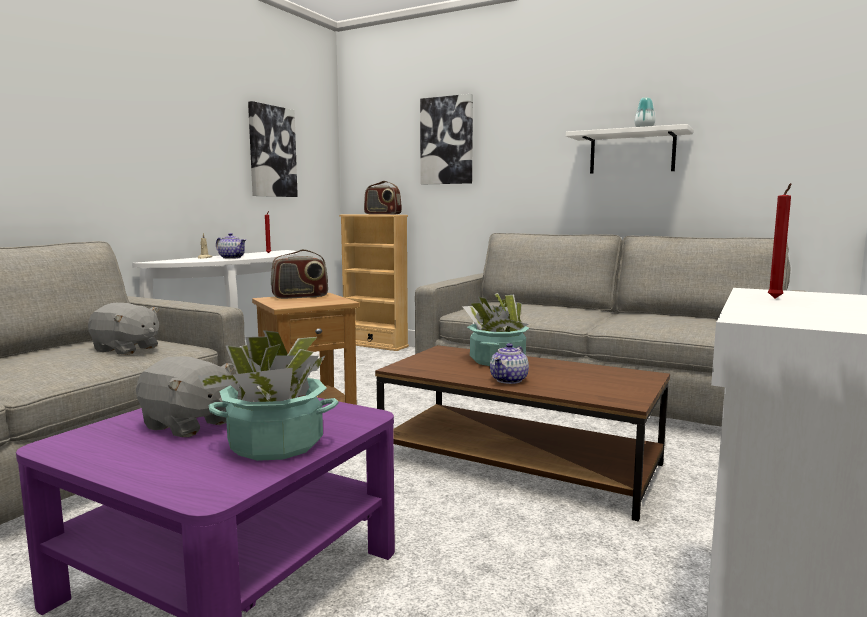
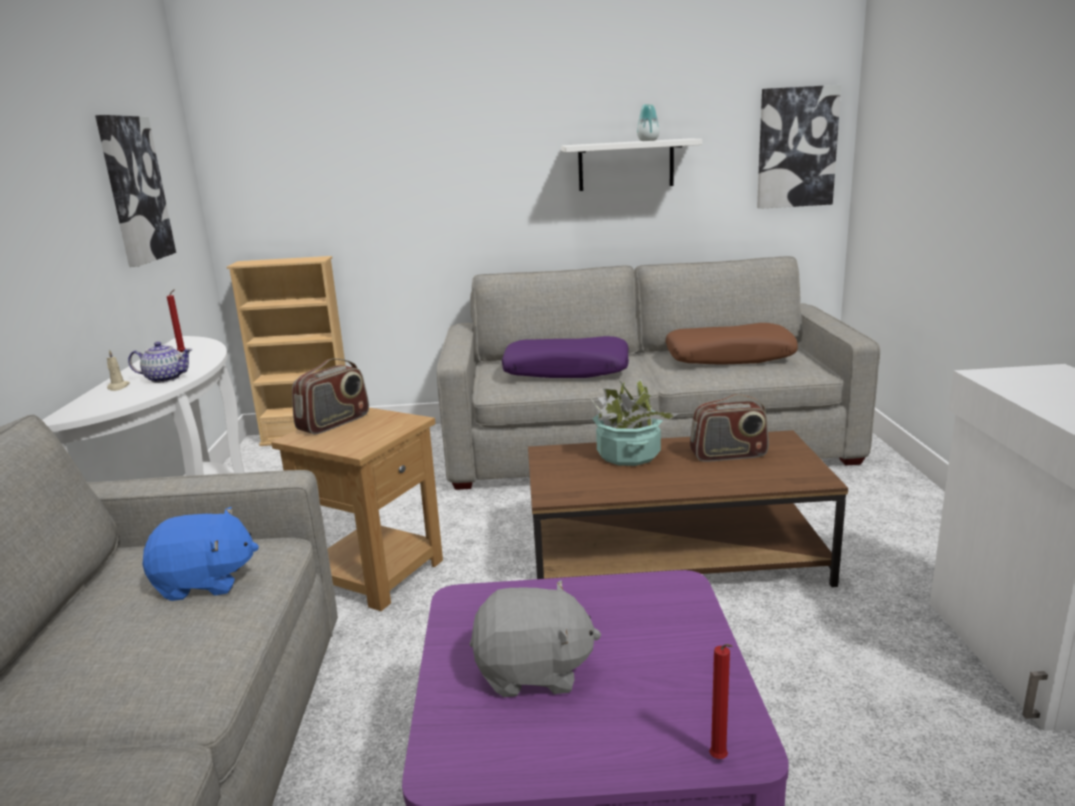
camera: 30 degrees left, 10 degrees up
grey plush toy [88,303,159,355] -> blue plush toy [142,507,259,601]
potted plant [198,330,338,461] -> none
radio [364,181,402,215] -> radio moved to [690,394,769,462]
picture [420,94,473,184] -> picture moved to [757,85,841,209]
teapot [490,343,529,384] -> none
red candle [768,183,791,299] -> red candle moved to [709,644,733,759]
none -> purple pillow [502,336,629,378]
none -> brown pillow [665,323,798,365]

